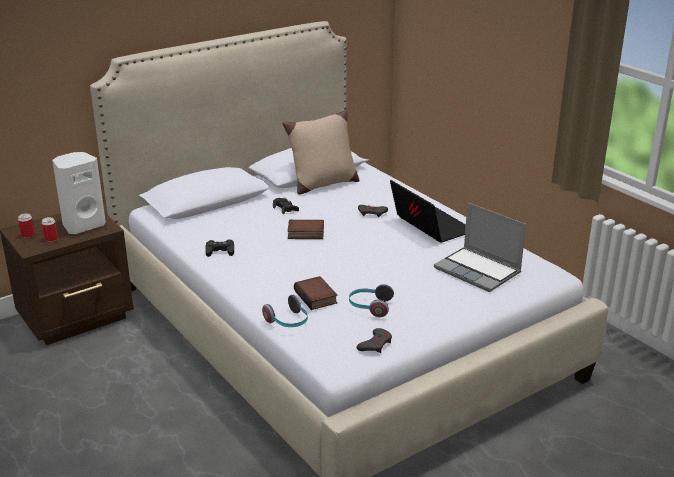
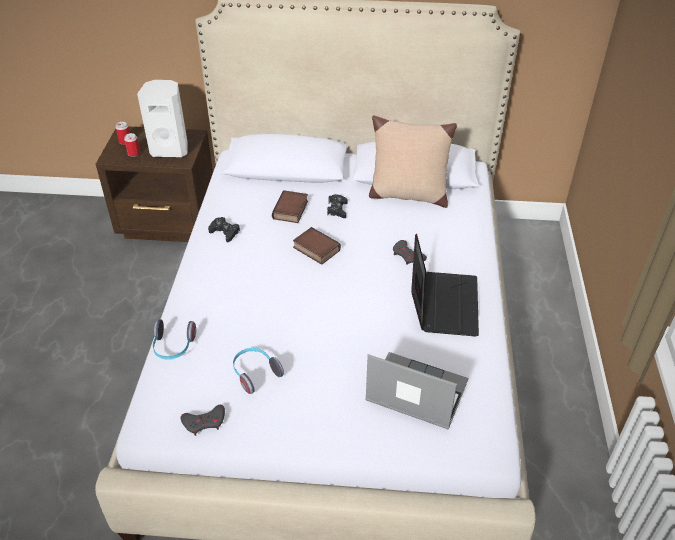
camera: 40 degrees right, 15 degrees up
book [294,276,337,310] -> book moved to [272,190,308,223]
laptop [434,203,526,292] -> laptop turned 120 degrees clockwise [365,352,468,429]

